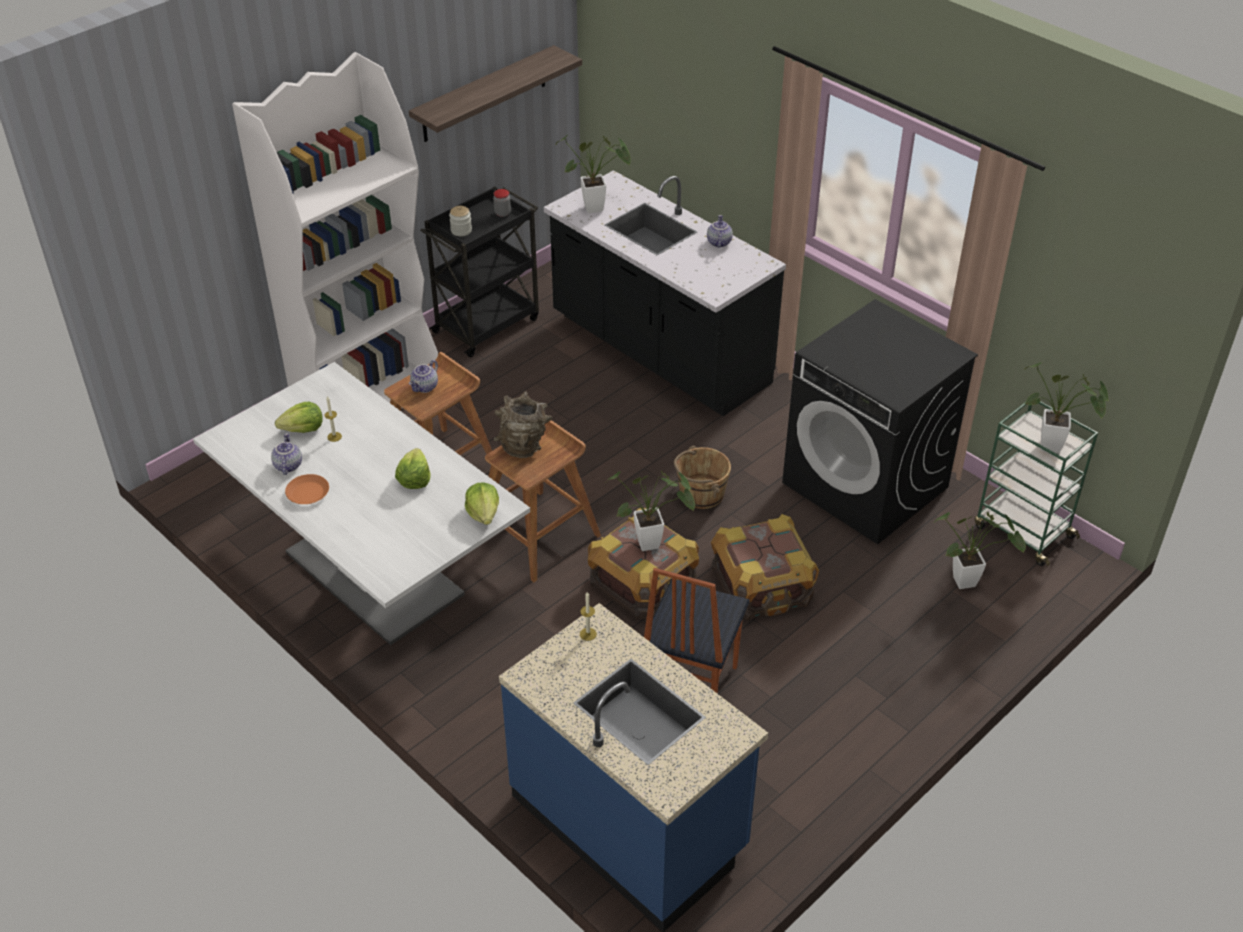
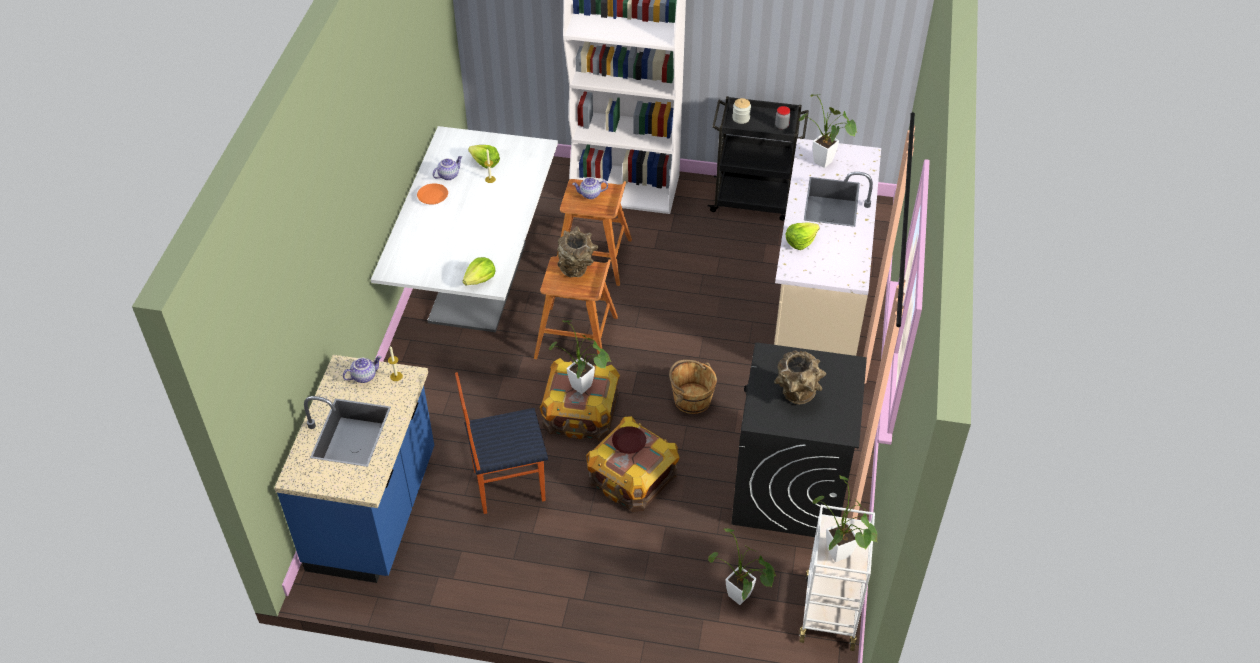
camera: 55 degrees right, 5 degrees up
lettuce [395,448,431,489] -> lettuce moved to [786,222,820,250]
shelf [409,45,582,142] -> none
black counter [544,170,786,416] -> beige counter [774,138,881,356]
teapot [707,215,733,248] -> teapot moved to [343,356,381,383]
green cart [975,401,1098,567] -> white cart [799,505,875,651]
none -> brown plate [612,426,646,454]
none -> brown vase [774,350,826,404]

